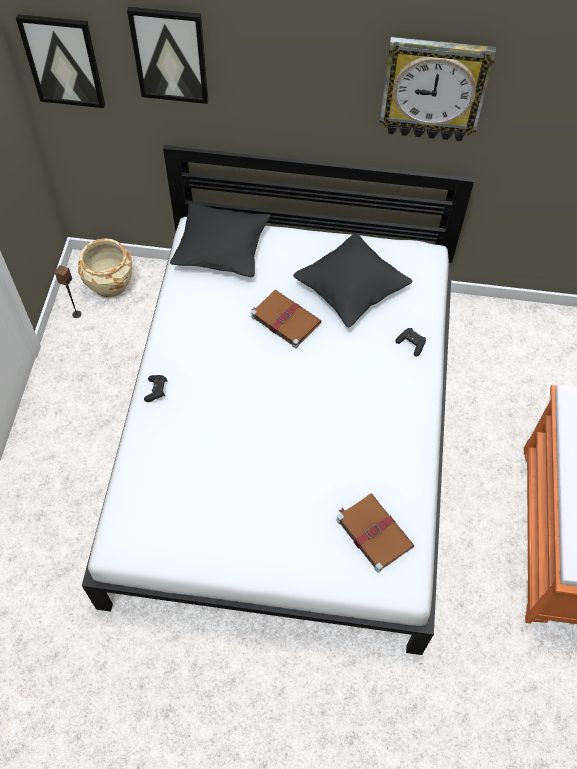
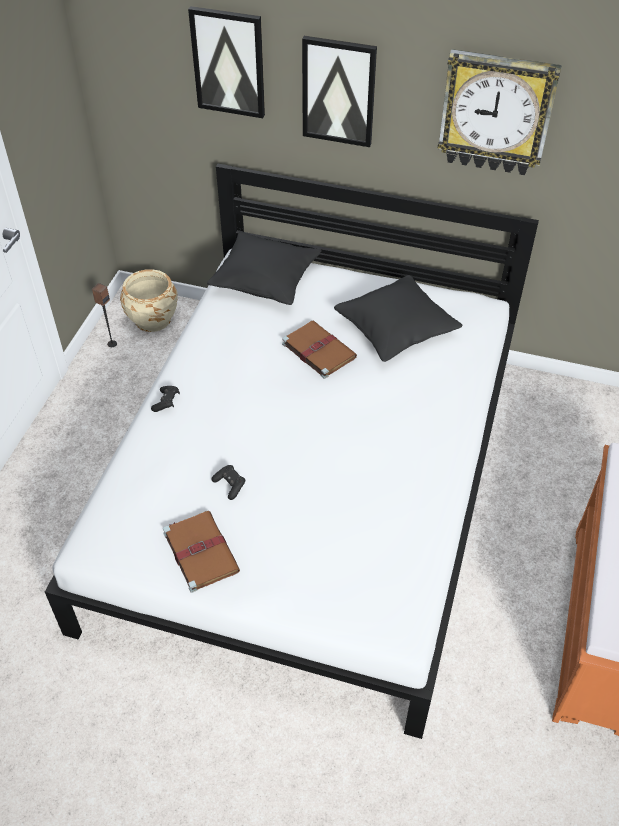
camera: 10 degrees right, 10 degrees down
picture [16,14,105,108] -> picture moved to [302,36,377,147]
brown book [336,493,414,572] -> brown book moved to [163,511,240,593]
black game controller [396,328,426,357] -> black game controller moved to [211,465,246,500]

